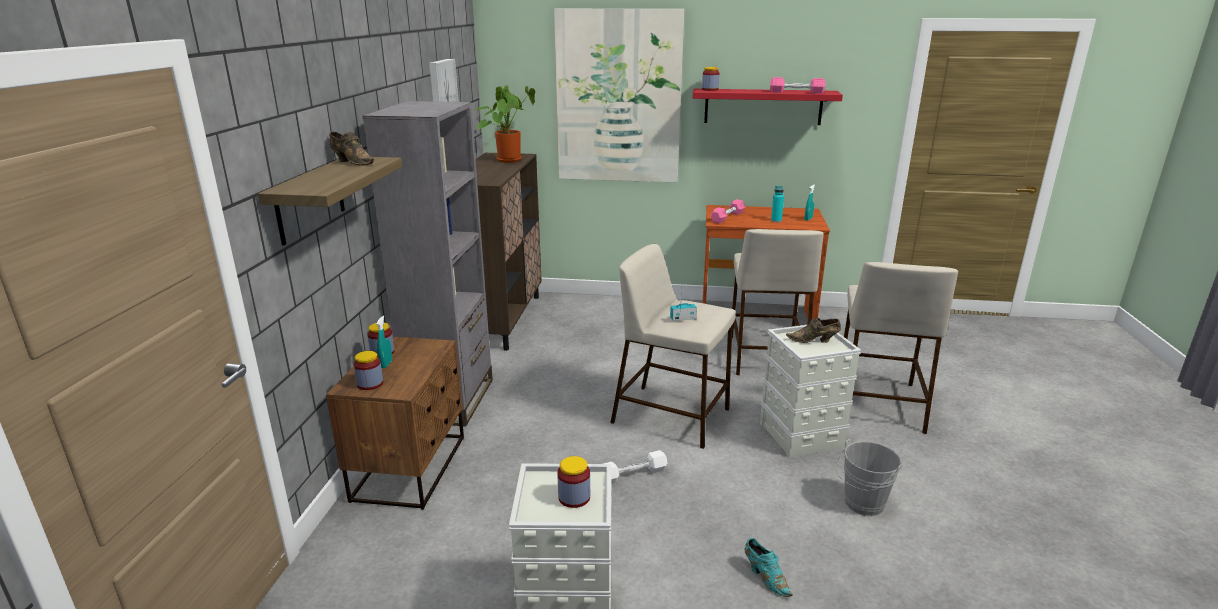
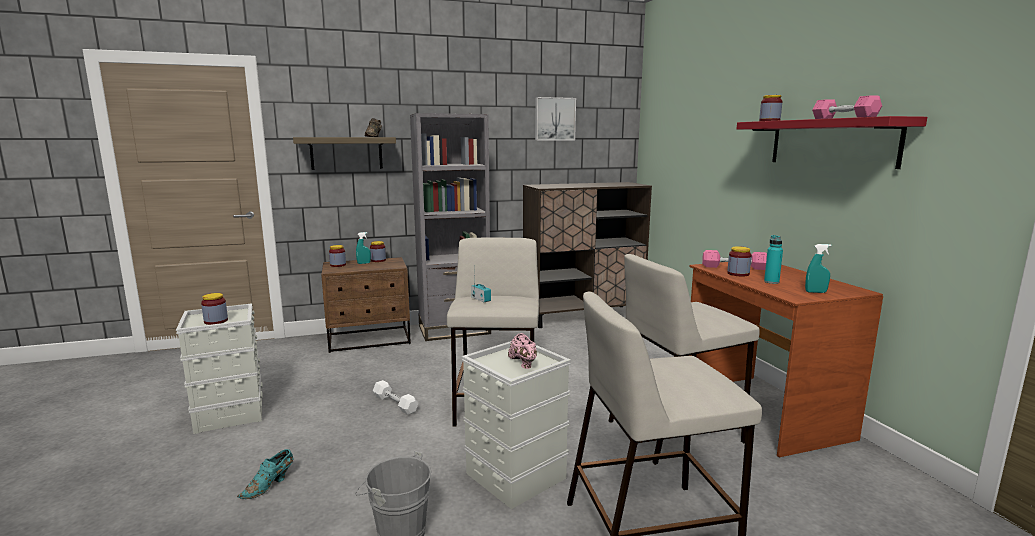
camera: 65 degrees right, 10 degrees down
potted plant [475,85,535,163] -> none
picture [554,9,684,182] -> none
brown shoe [786,317,841,343] -> pink shoe [508,333,537,369]
none -> jar [727,246,752,277]

